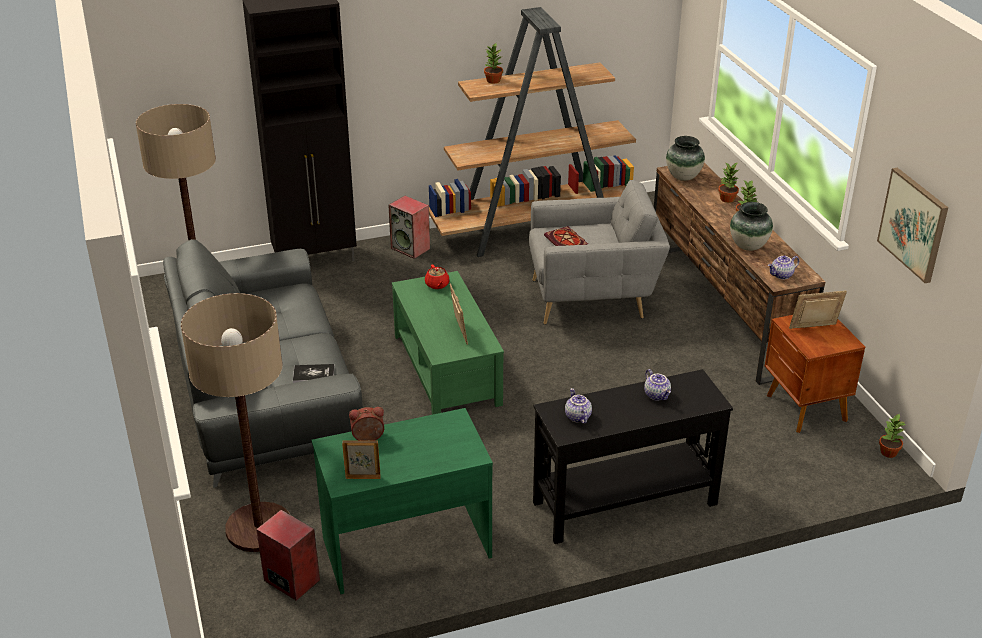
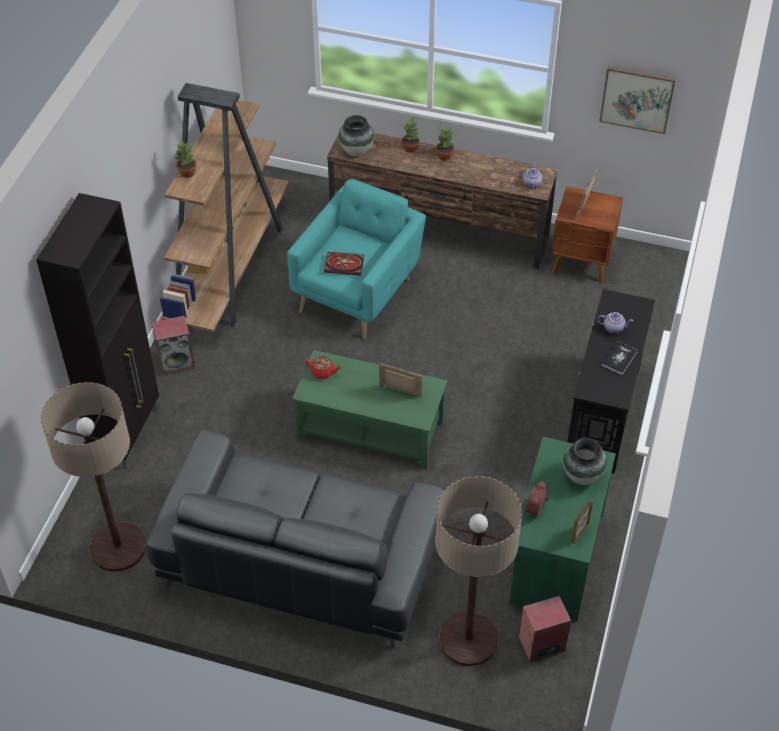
camera: 55 degrees left, 15 degrees up
book [293,364,334,383] -> book moved to [601,341,638,375]
grey armchair [529,180,670,325] -> turquoise armchair [287,179,426,339]
teapot [565,388,592,424] -> none
vase [730,202,773,251] -> vase moved to [563,438,607,485]
potted plant [879,413,905,458] -> none

